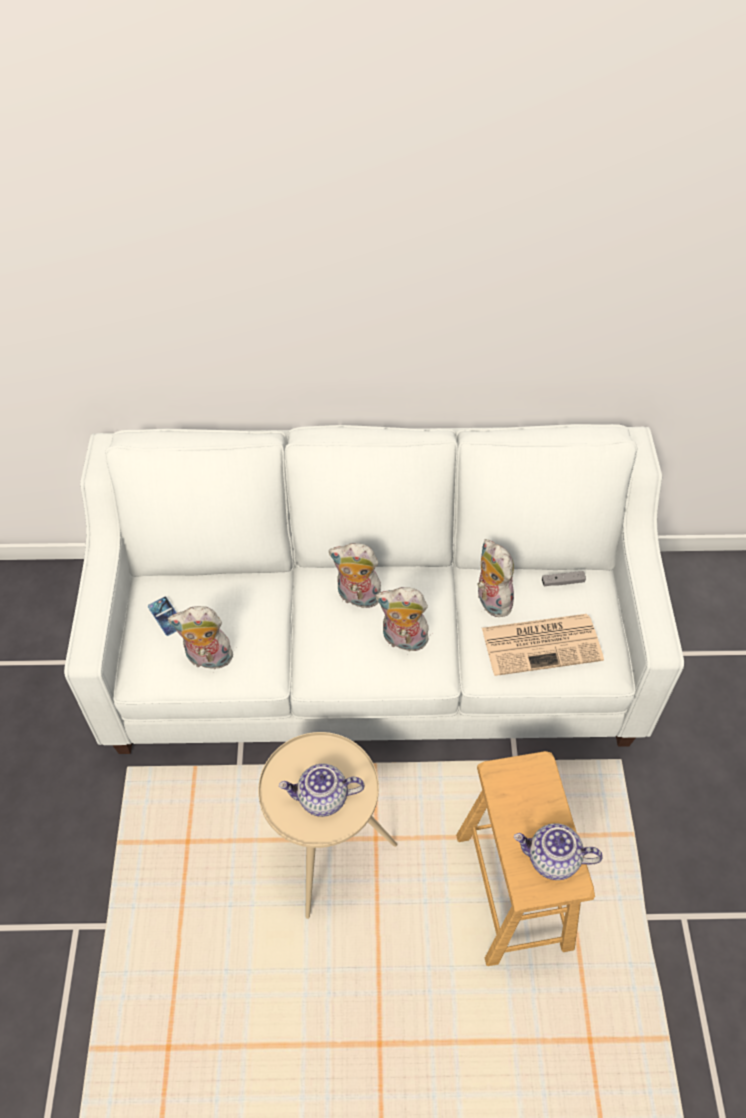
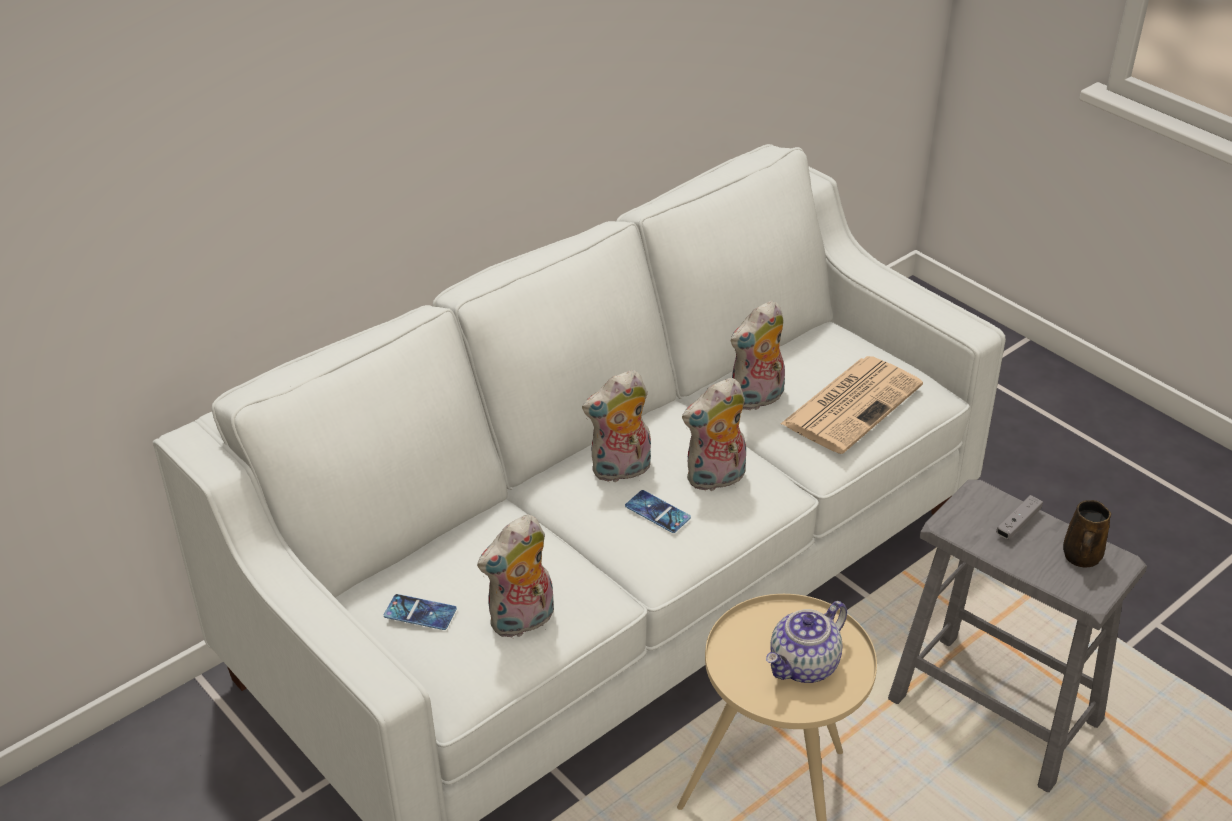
camera: 40 degrees left, 15 degrees down
brown stool [456,751,595,966] -> grey stool [888,480,1147,792]
plush toy [477,539,515,617] -> plush toy turned 60 degrees counterclockwise [731,300,785,410]
teapot [513,823,603,880] -> brown mug [1063,500,1111,568]
grey game controller [542,571,586,587] -> grey game controller moved to [996,495,1043,539]
none -> phone [625,490,691,533]

